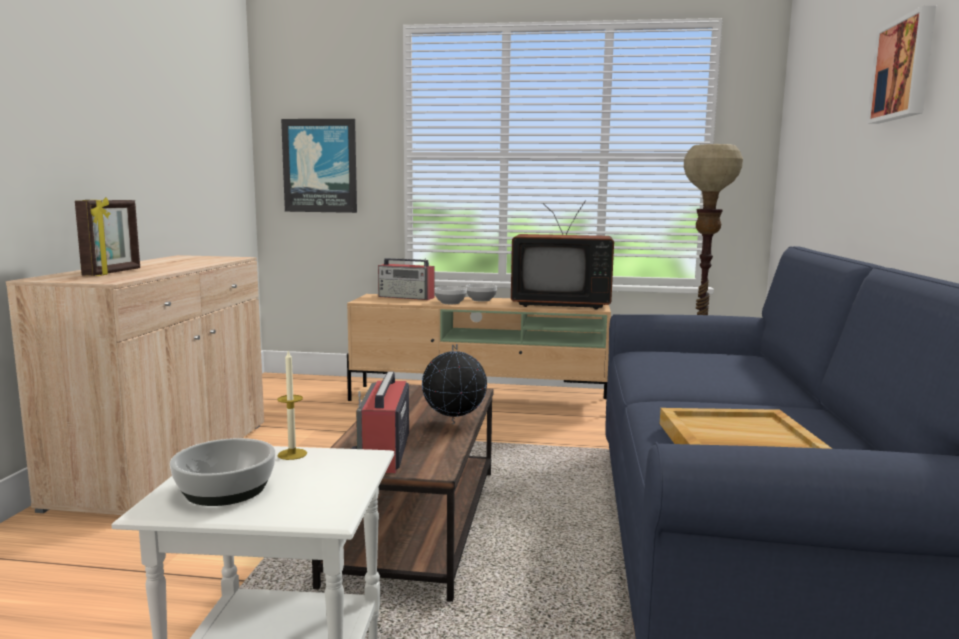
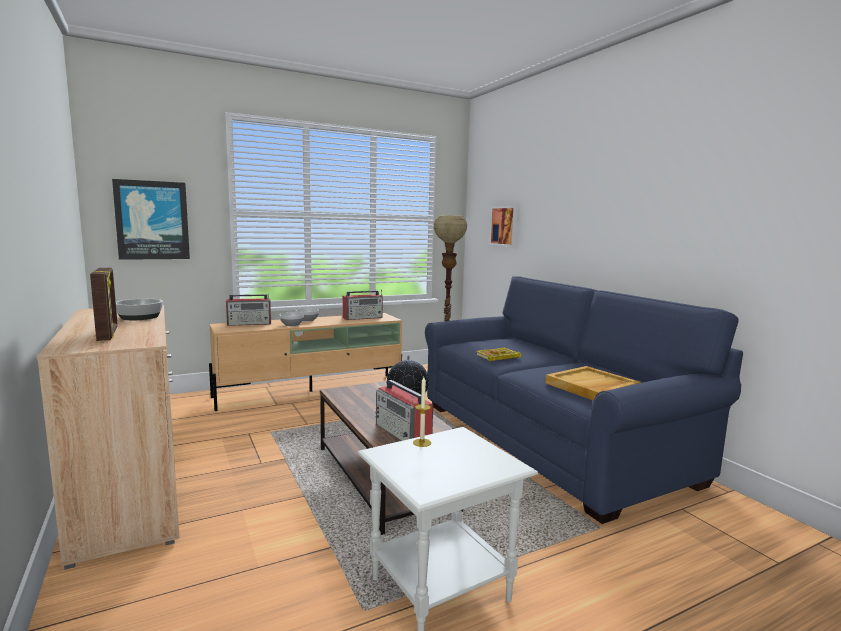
camera: 35 degrees left, 0 degrees up
bowl [170,438,276,506] -> bowl moved to [116,299,163,320]
television [511,200,614,309] -> radio [343,290,383,320]
picture [867,6,936,124] -> picture moved to [489,206,519,247]
none -> book [476,348,521,361]

